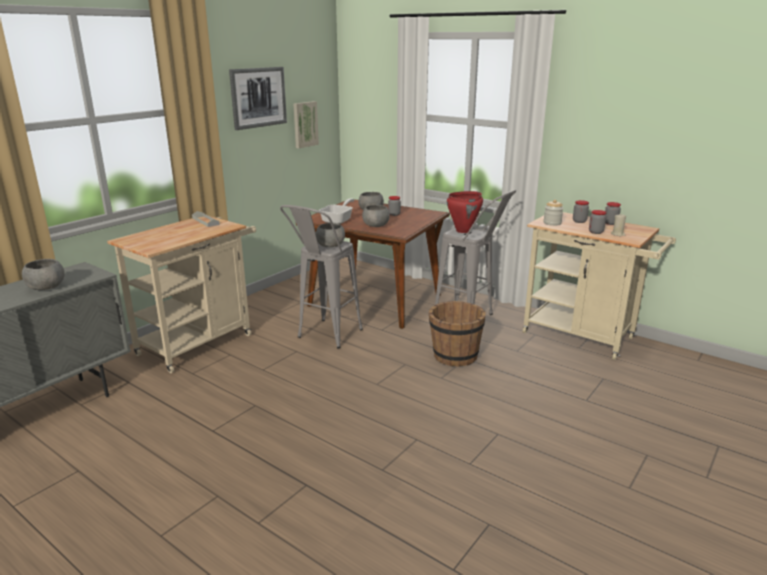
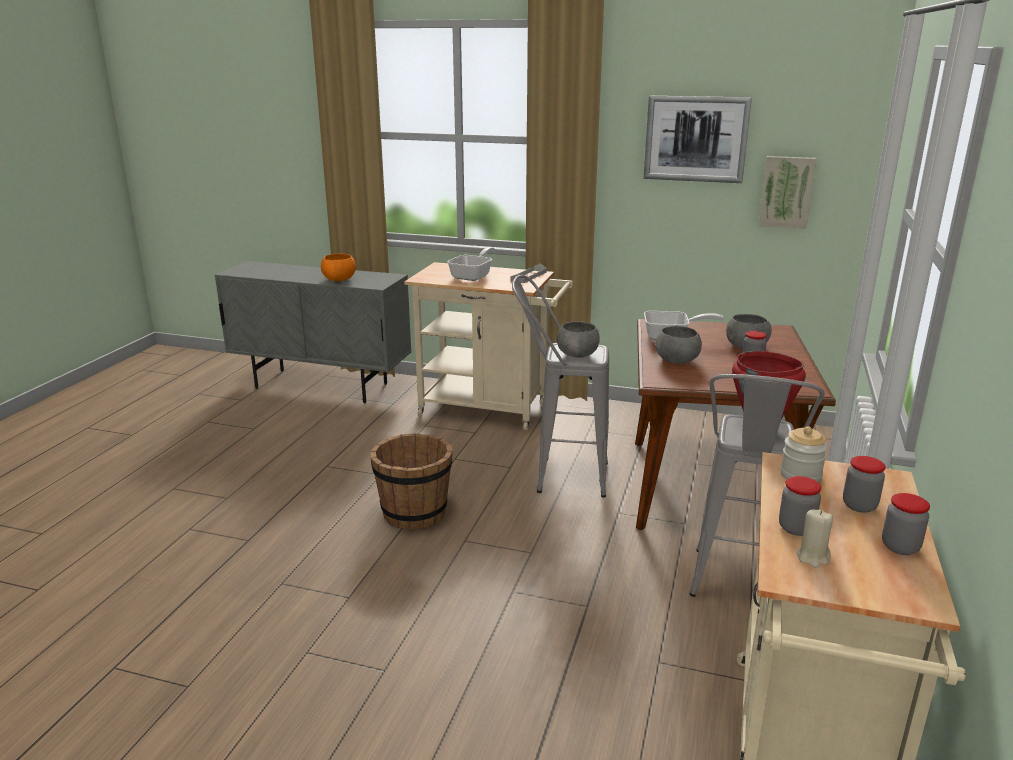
camera: 70 degrees right, 0 degrees up
grey bowl [22,259,65,290] -> orange bowl [321,254,356,281]
brown bucket [429,301,485,367] -> brown bucket moved to [370,433,453,529]
none -> frying pan [447,247,495,281]

